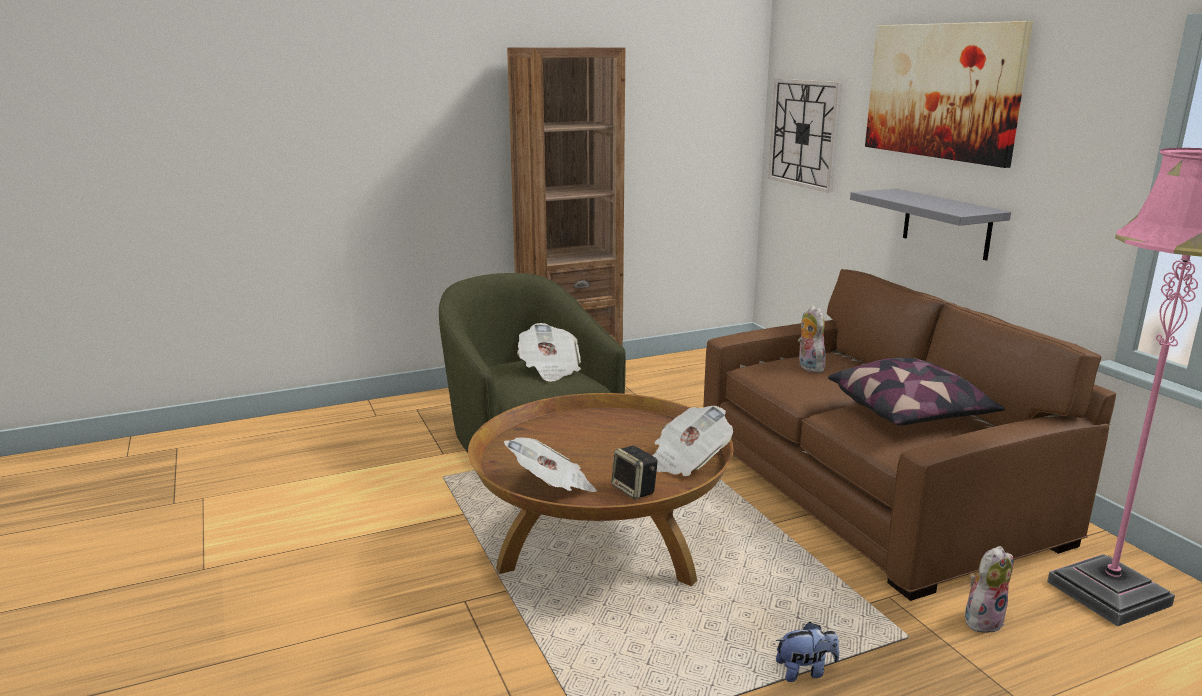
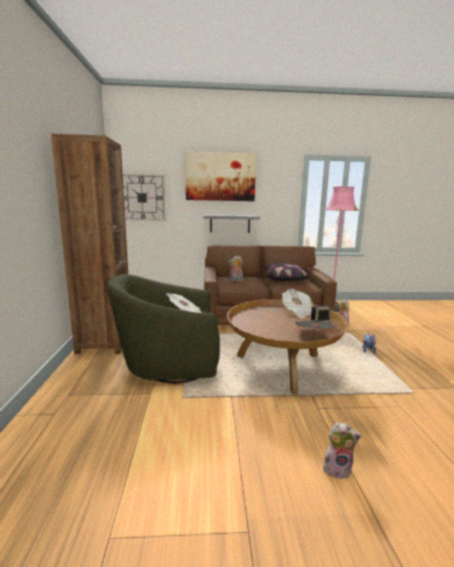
camera: 70 degrees left, 5 degrees down
none -> plush toy [323,422,361,479]

